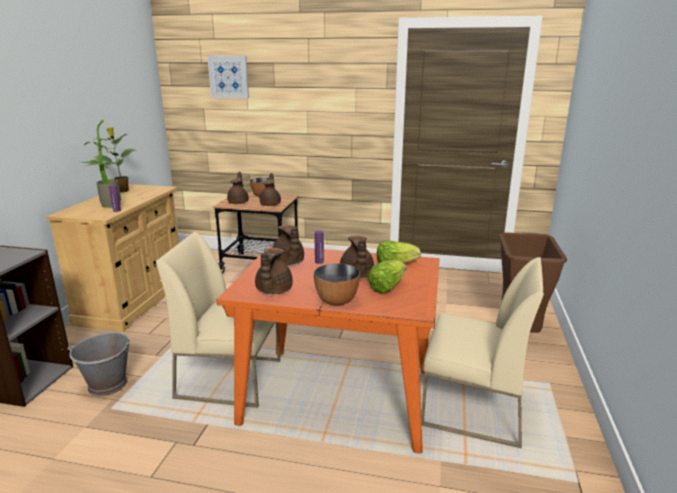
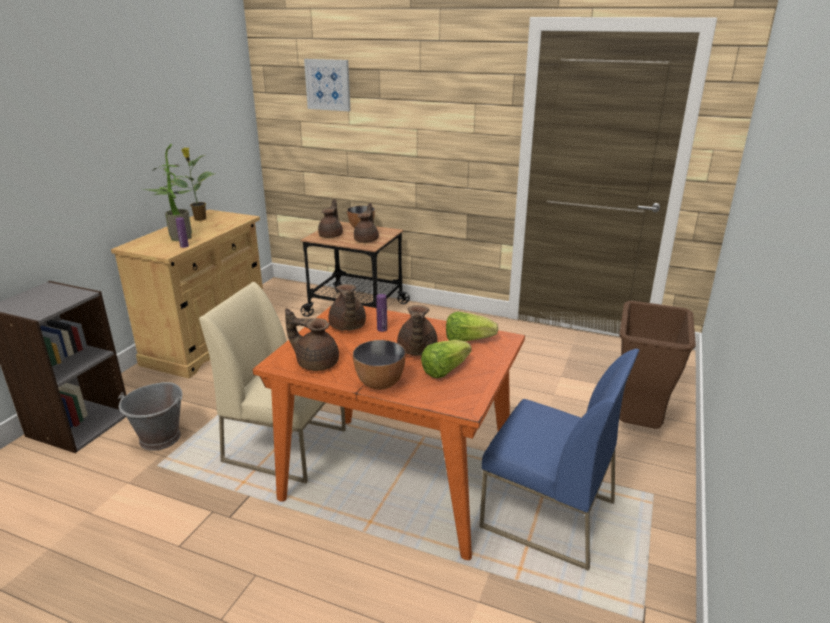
camera: 10 degrees right, 5 degrees up
brown teapot [255,248,293,294] -> brown teapot turned 90 degrees clockwise [285,308,339,371]
beige chair [421,257,544,448] -> blue chair [480,349,639,571]

